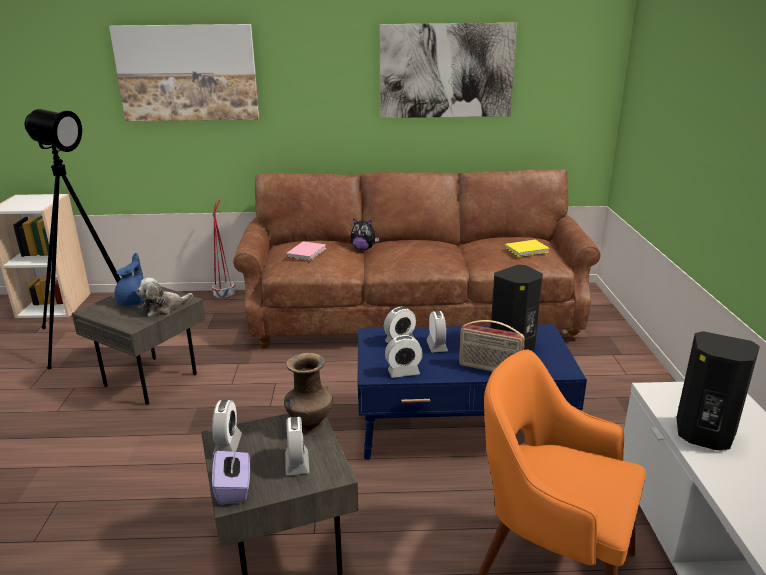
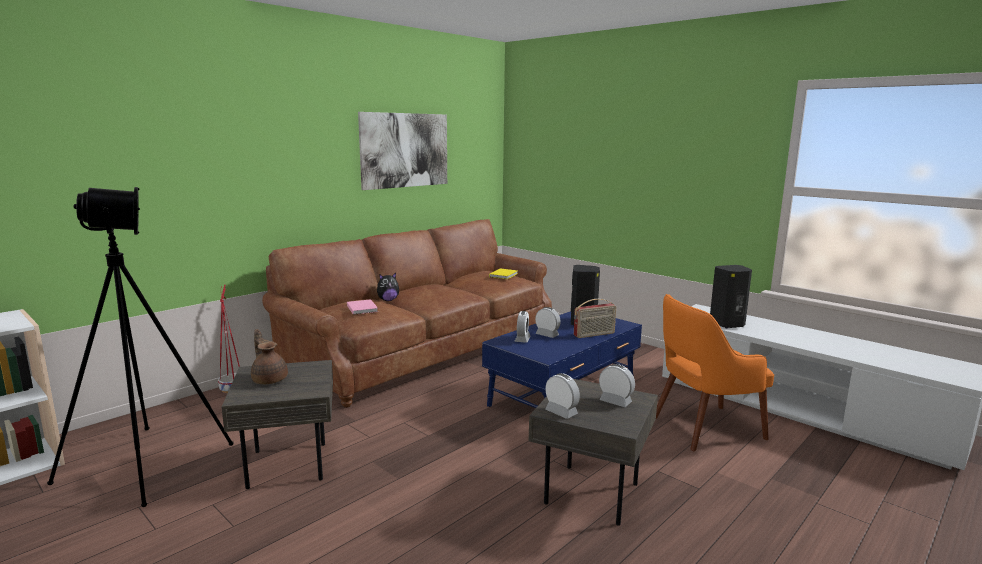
camera: 45 degrees left, 10 degrees down
picture [109,24,259,121] -> none
blue teapot [115,253,144,306] -> brown teapot [251,329,288,384]
plush toy [137,278,193,318] -> none
purple tissue box [212,447,250,505] -> none
brown vase [284,353,333,432] -> none
alarm clock [385,335,423,378] -> none

